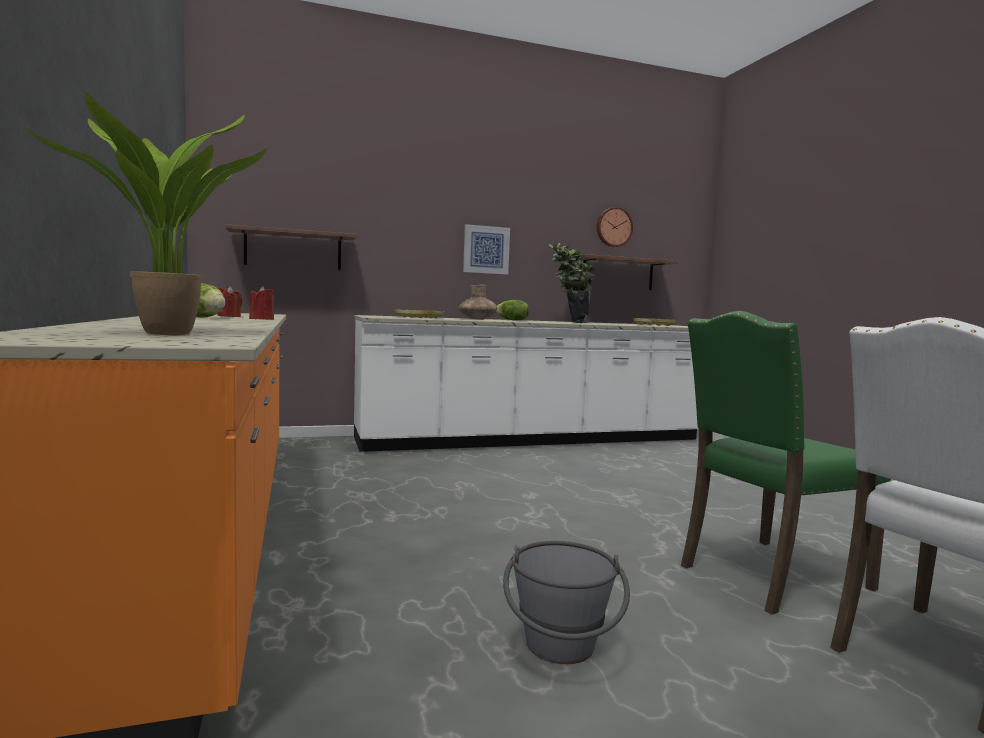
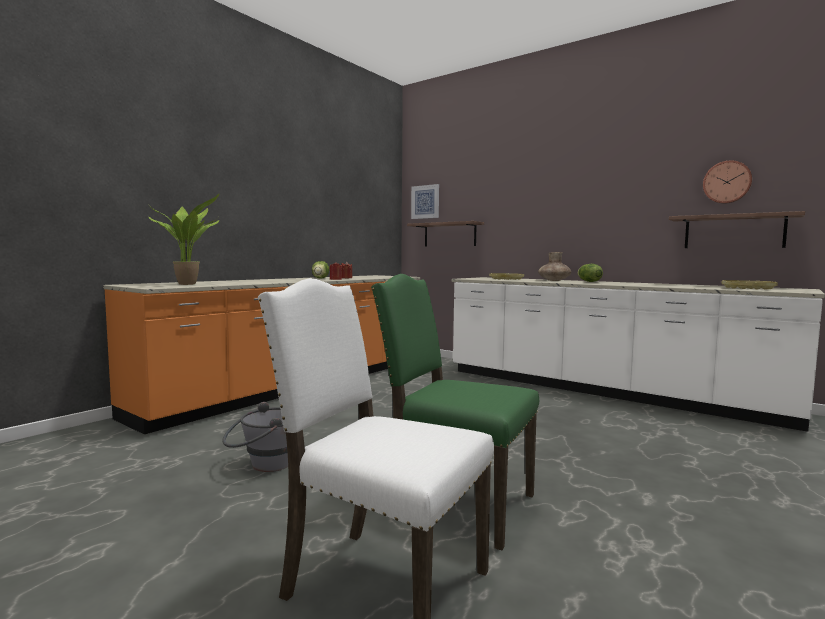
camera: 55 degrees right, 0 degrees up
picture [463,224,510,275] -> picture moved to [411,184,439,219]
potted plant [549,243,597,323] -> none

